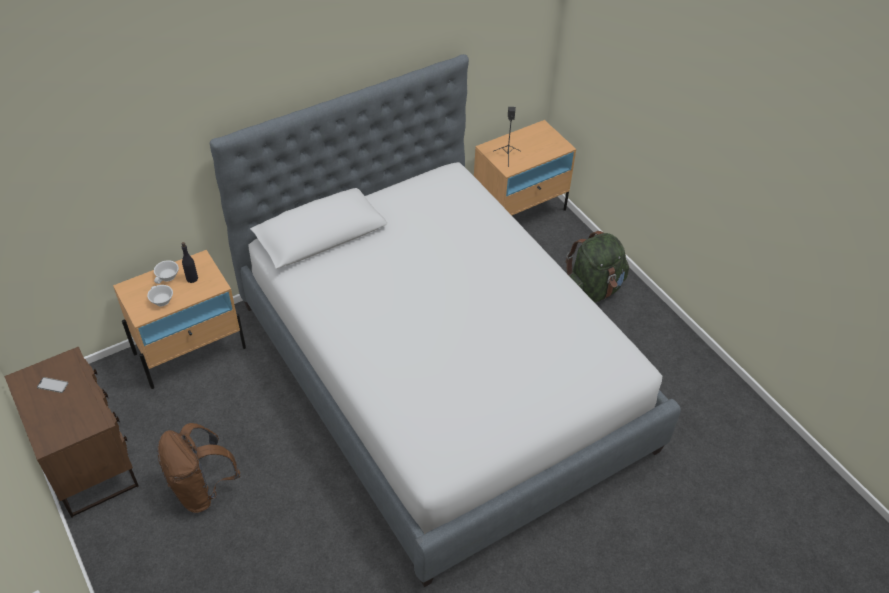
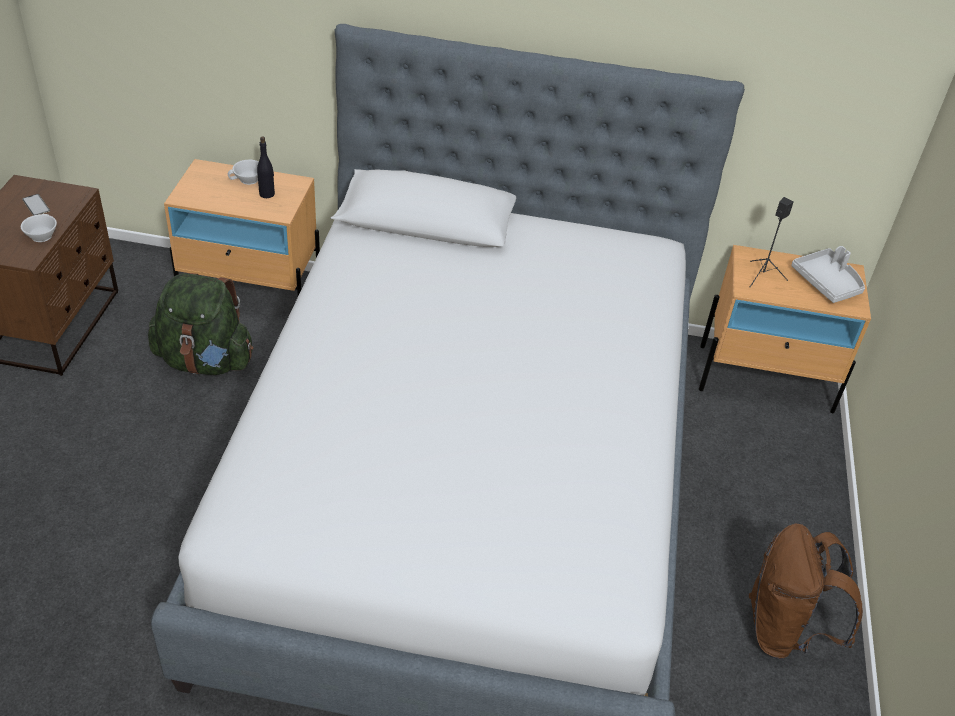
camera: 40 degrees right, 5 degrees down
white cup [147,285,173,306] -> white cup moved to [21,214,57,242]
brown backpack [157,423,240,513] -> brown backpack moved to [749,524,863,659]
green backpack [566,231,629,303] -> green backpack moved to [148,273,253,375]
none -> grey tray [791,246,865,303]

